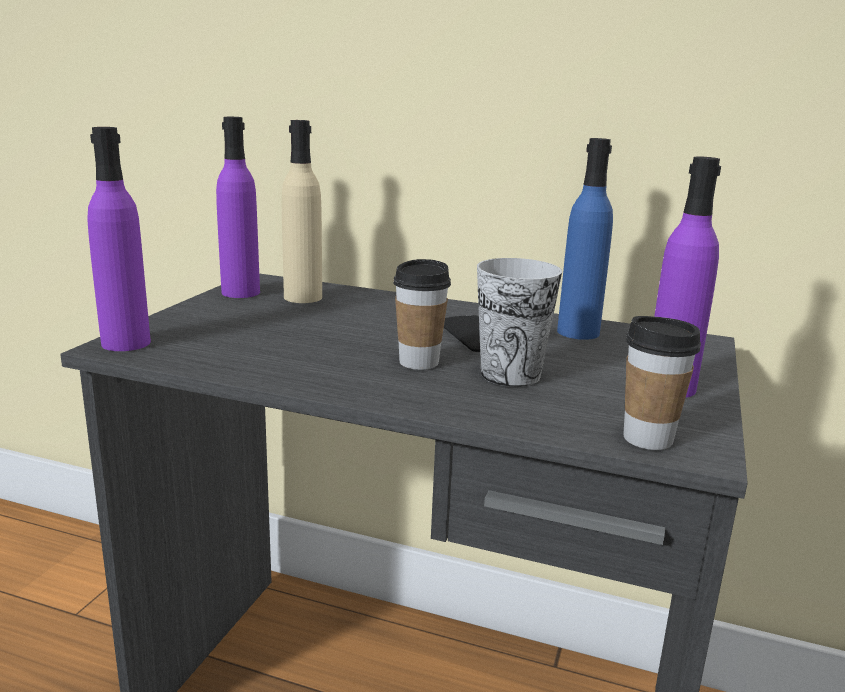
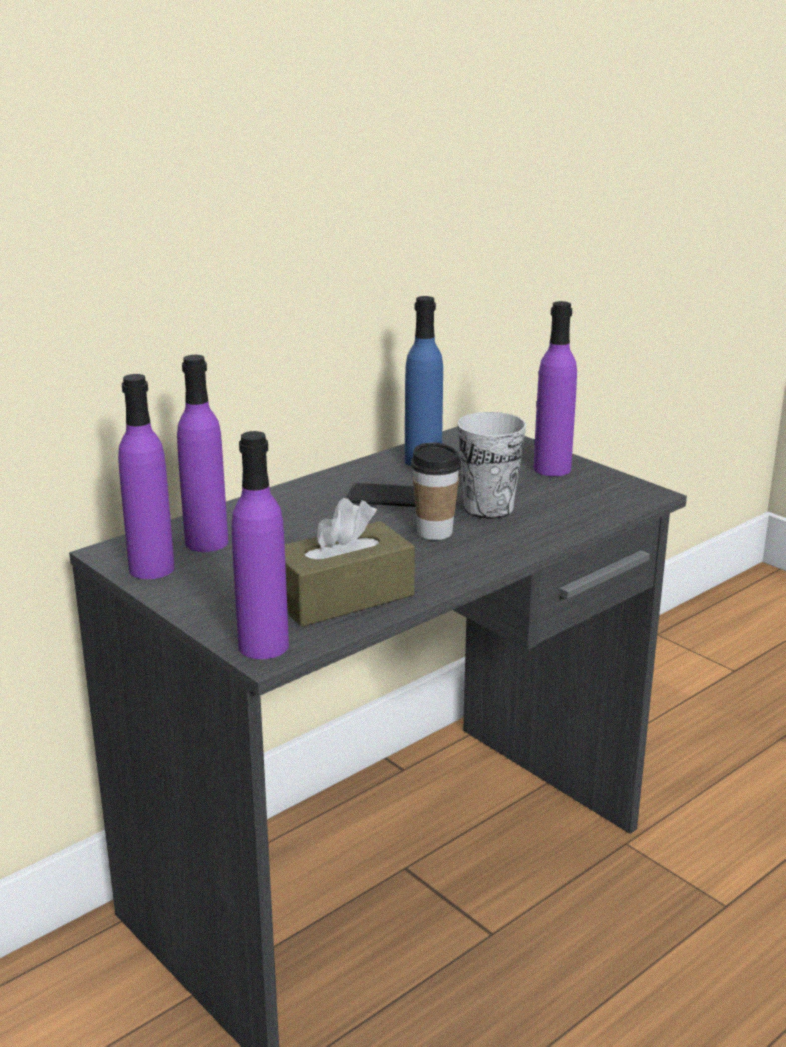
camera: 60 degrees left, 5 degrees up
beige bottle [282,120,322,303] -> purple bottle [177,355,228,552]
cup [624,316,701,450] -> none
none -> brown tissue box [285,498,415,627]

